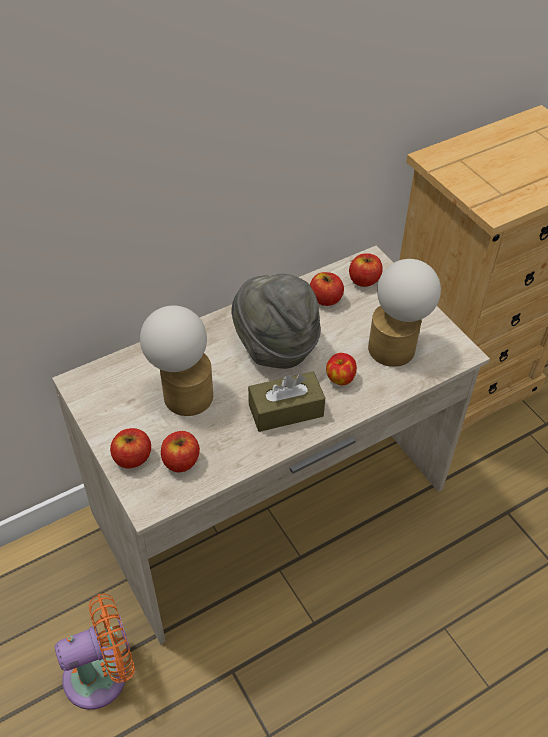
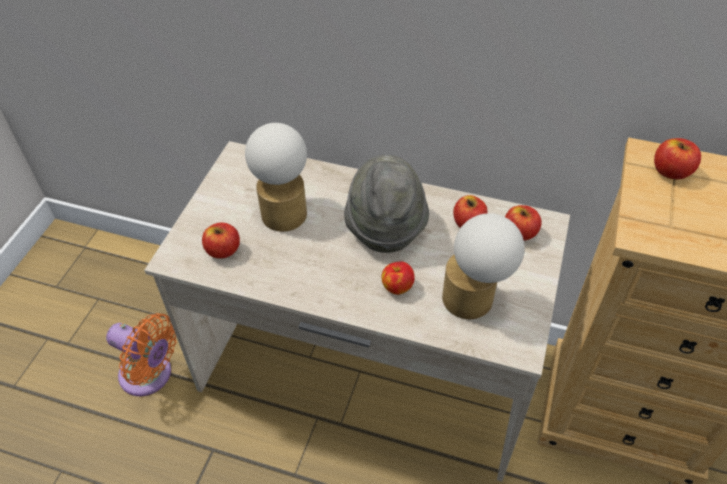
camera: 50 degrees right, 0 degrees up
apple [110,428,151,469] -> apple moved to [654,138,701,179]
brown tissue box [248,372,325,432] -> none

